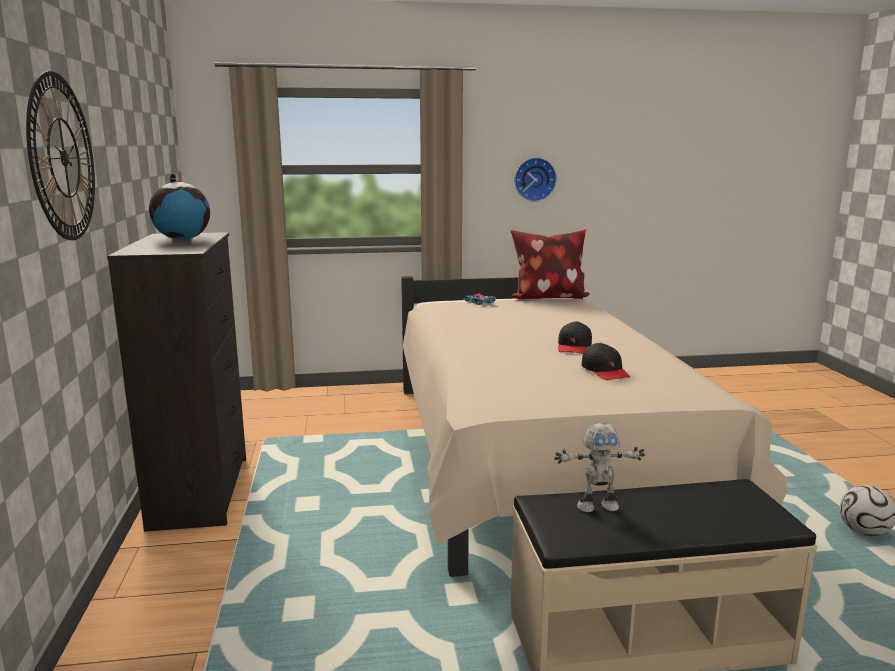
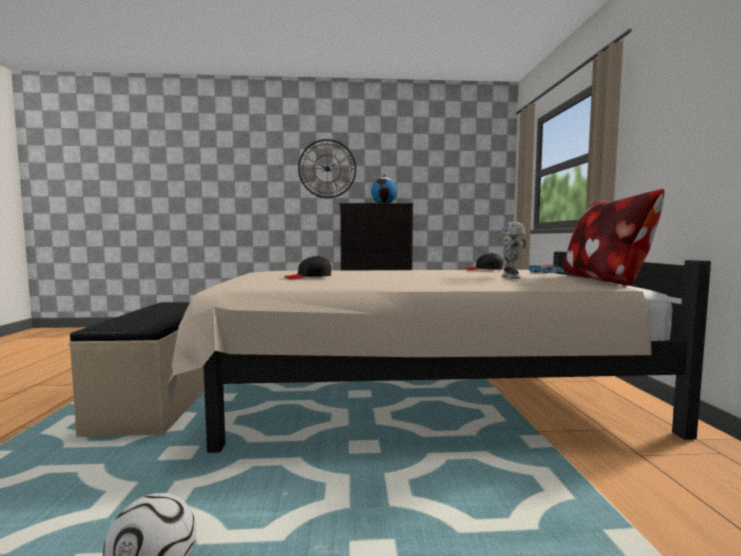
camera: 95 degrees right, 10 degrees down
wall clock [514,157,557,202] -> none
toy robot [554,423,645,512] -> toy robot moved to [502,222,526,279]
black cap [558,321,592,354] -> black cap moved to [465,253,503,270]

